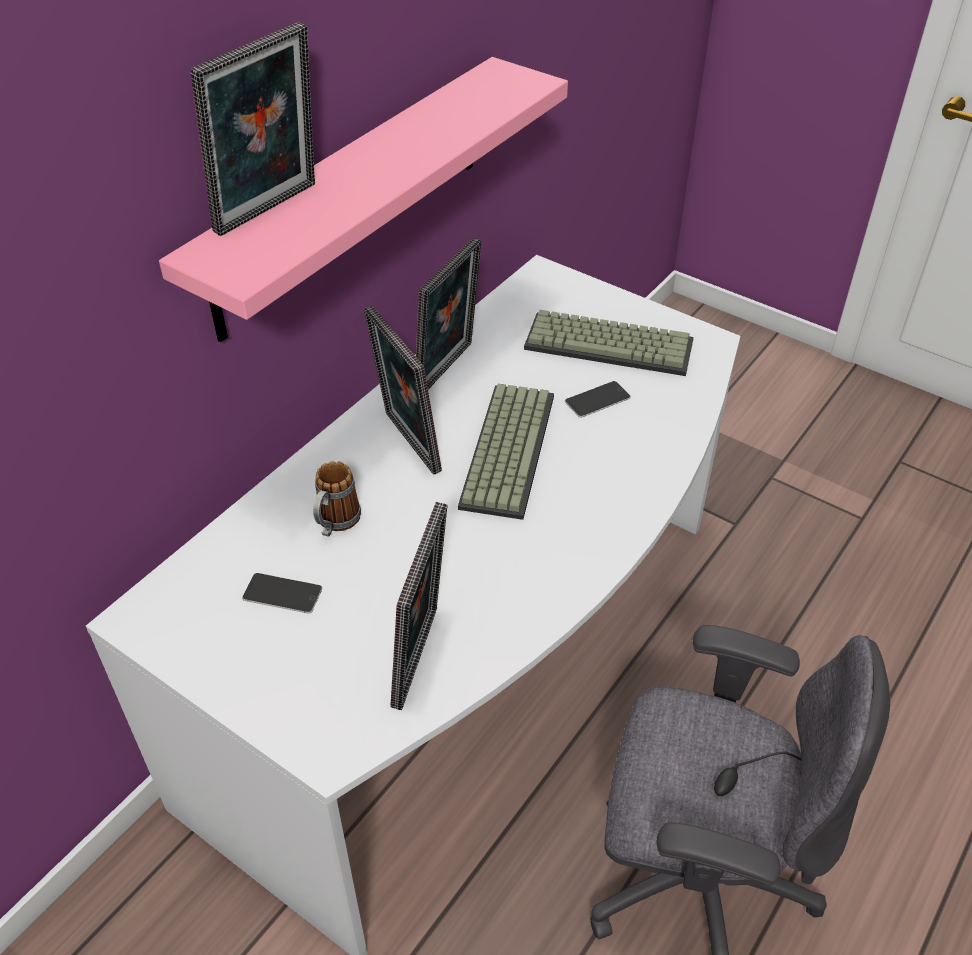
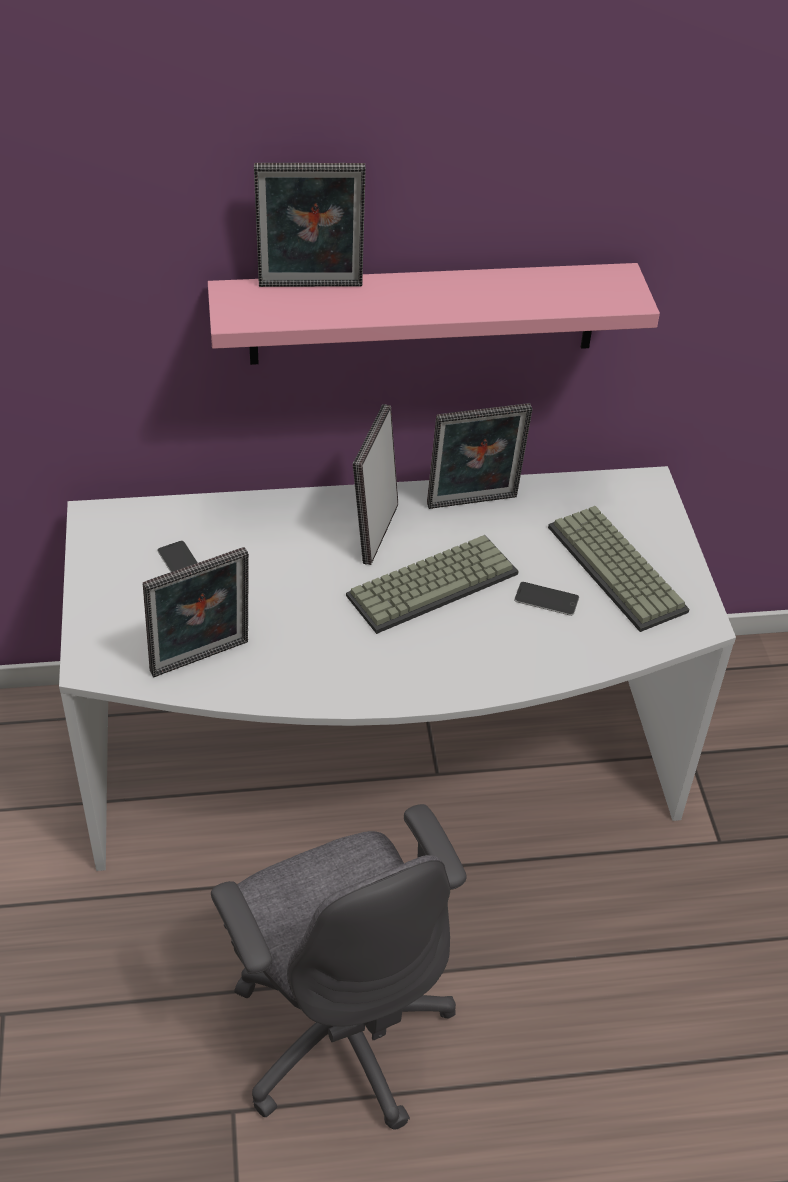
camera: 45 degrees right, 0 degrees up
mug [313,461,361,537] -> none

